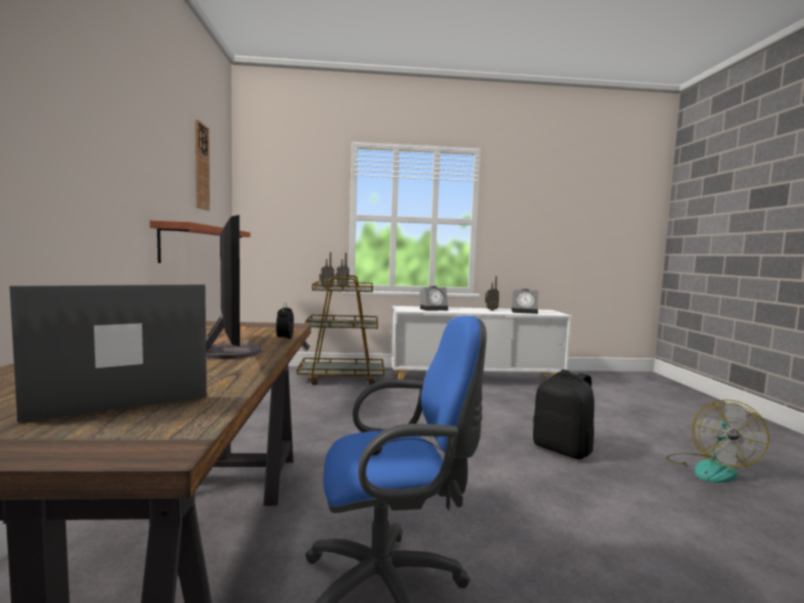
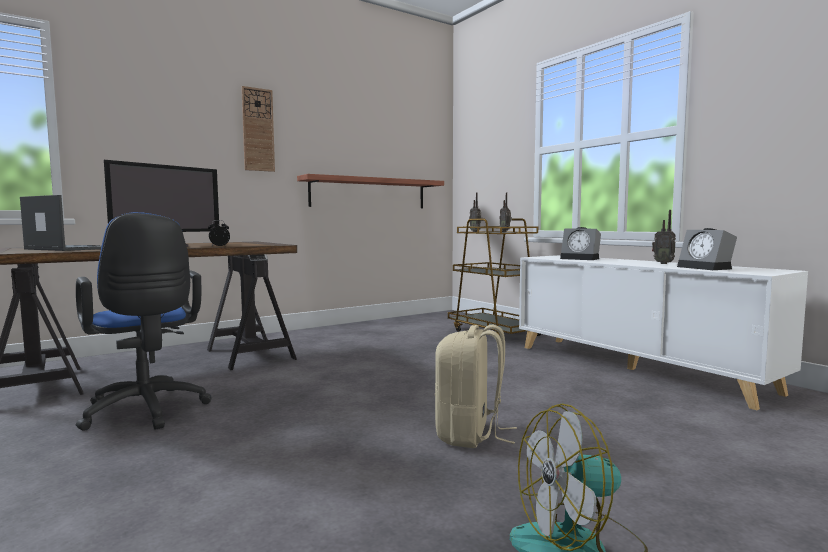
camera: 60 degrees right, 0 degrees up
wall clock [195,120,210,211] -> wall clock moved to [241,86,275,172]
black backpack [533,369,594,459] -> beige backpack [435,325,517,448]

